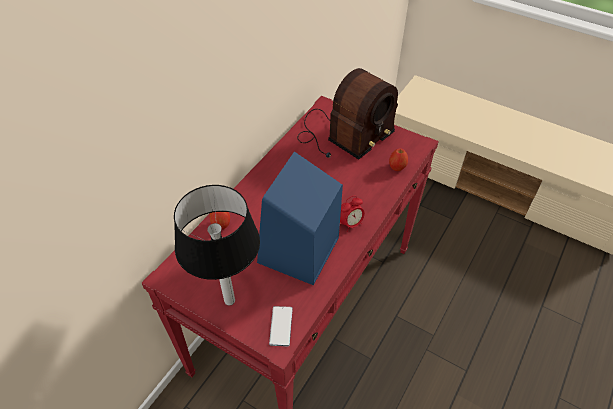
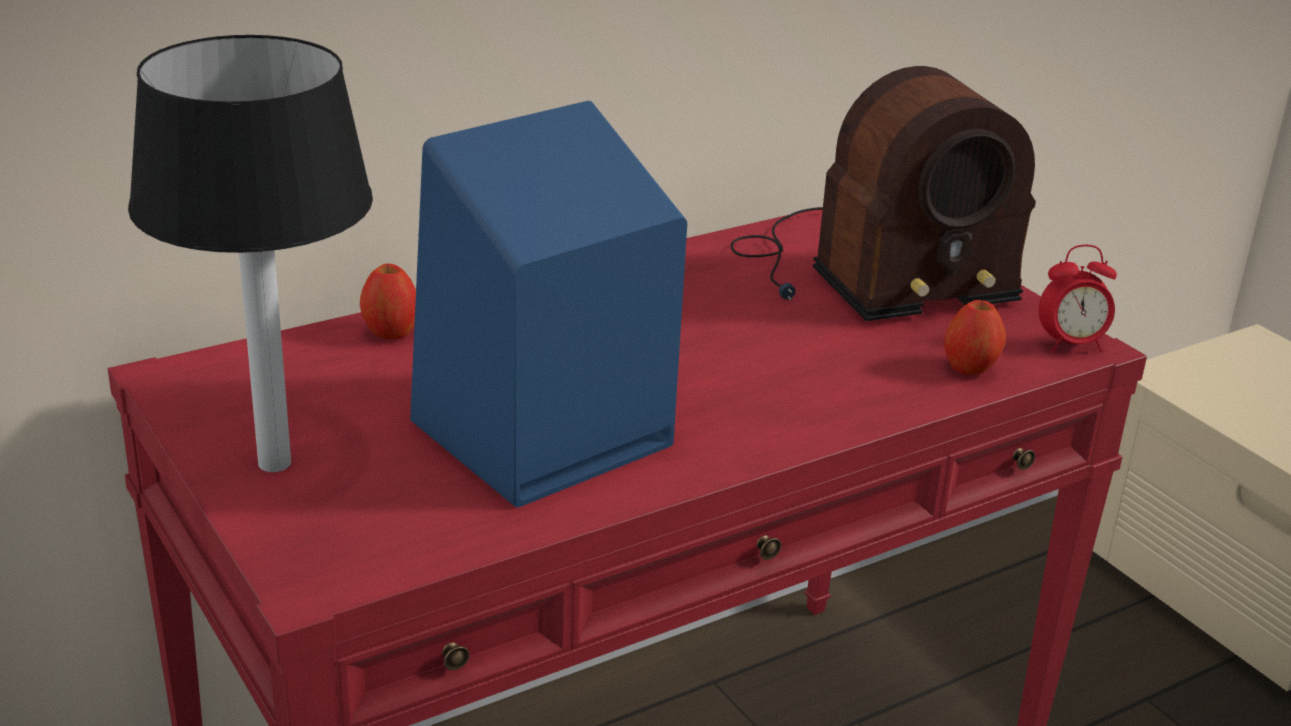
camera: 25 degrees right, 20 degrees down
phone [269,306,292,347] -> none
alarm clock [340,195,365,232] -> alarm clock moved to [1039,245,1117,352]

